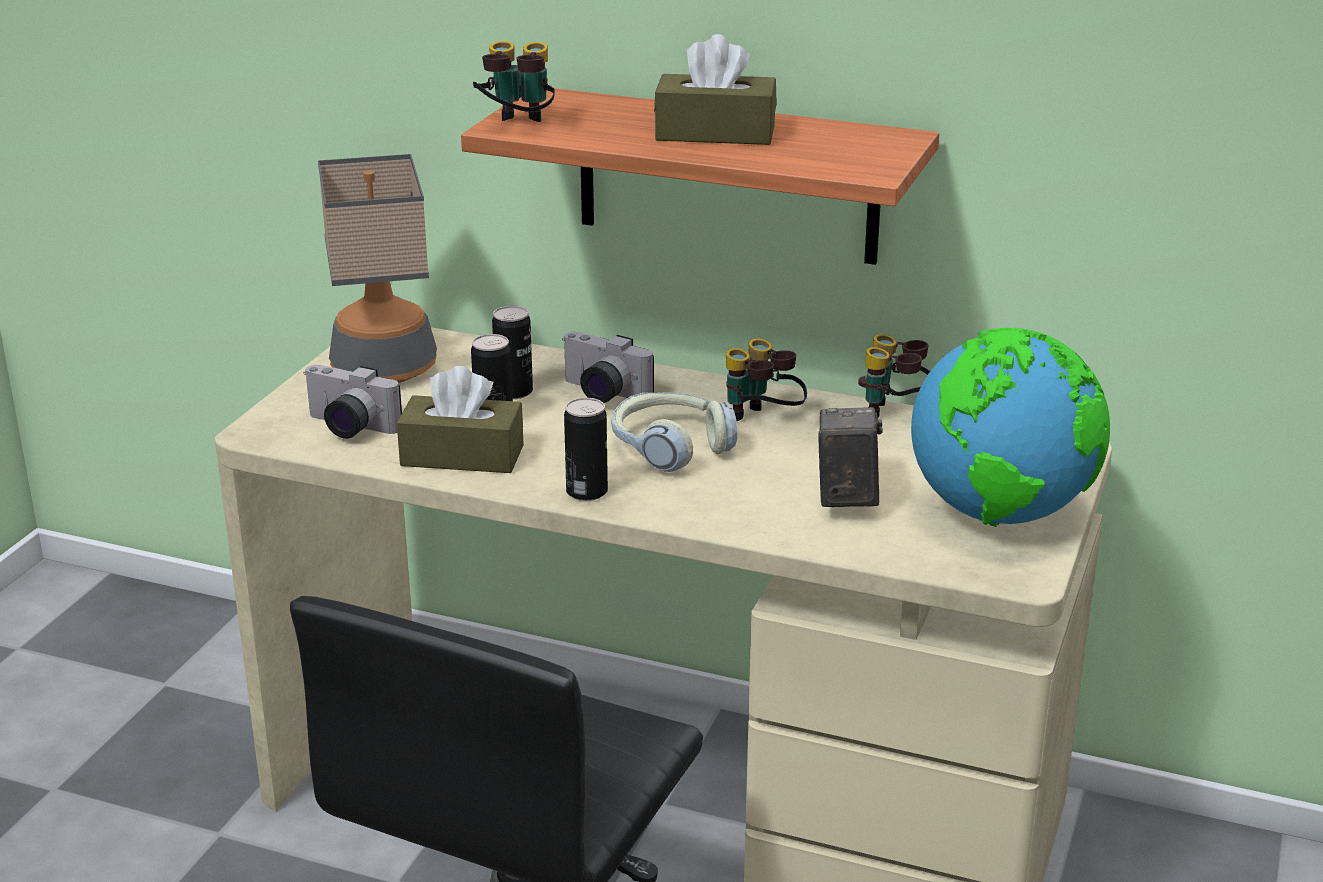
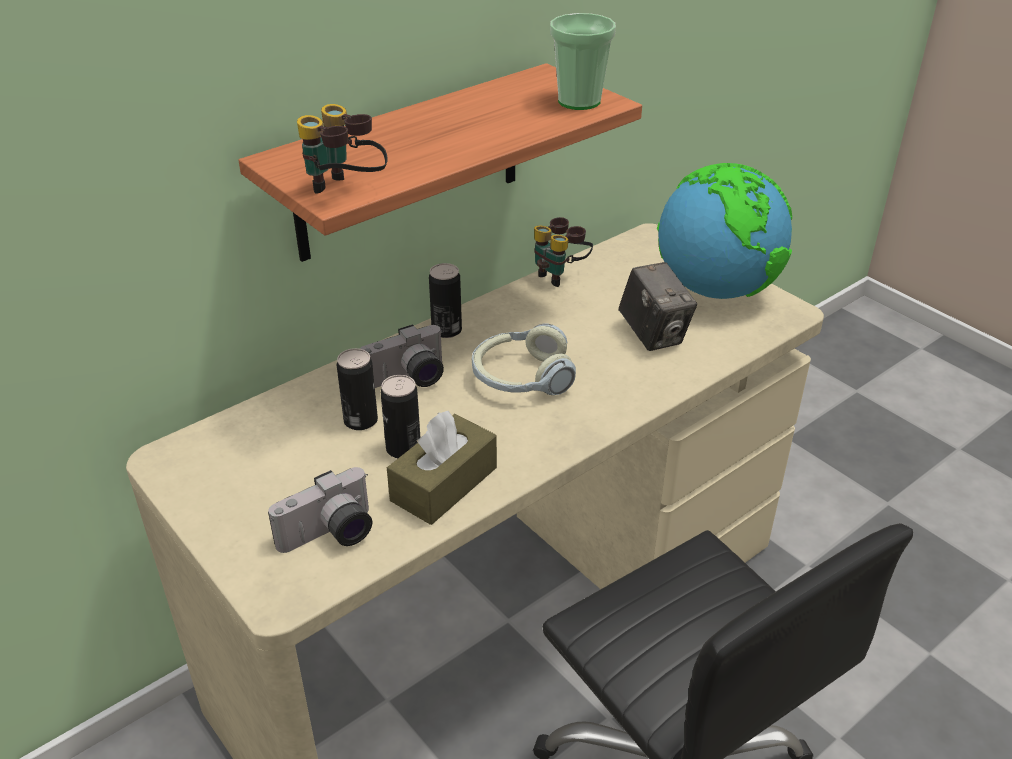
camera: 60 degrees left, 10 degrees up
table lamp [318,154,437,383] -> none
can [564,398,608,501] -> can moved to [429,263,462,338]
brown tissue box [654,34,777,145] -> none
binoculars [726,338,807,421] -> none
camera [818,407,883,507] -> camera turned 150 degrees counterclockwise [619,262,697,351]
none -> cup [550,13,616,110]

